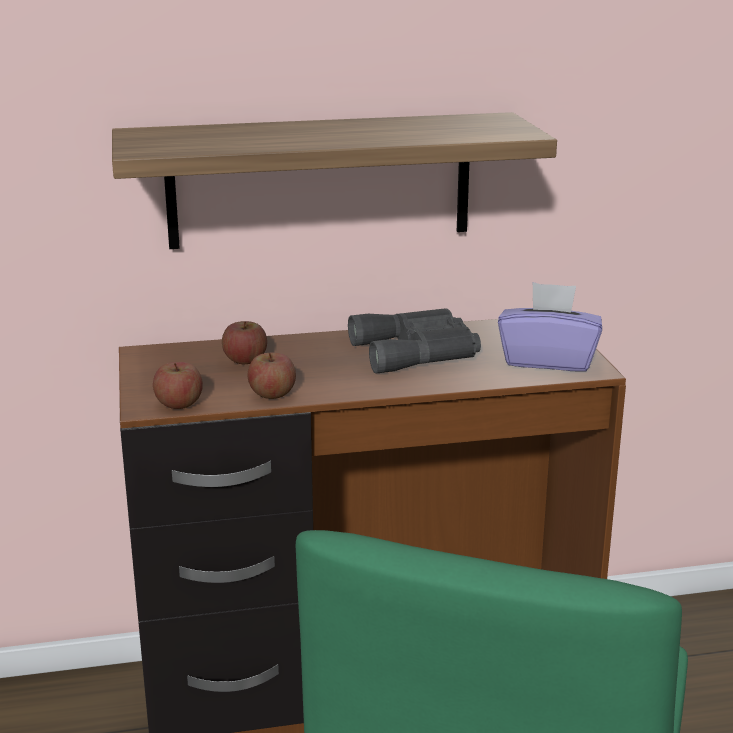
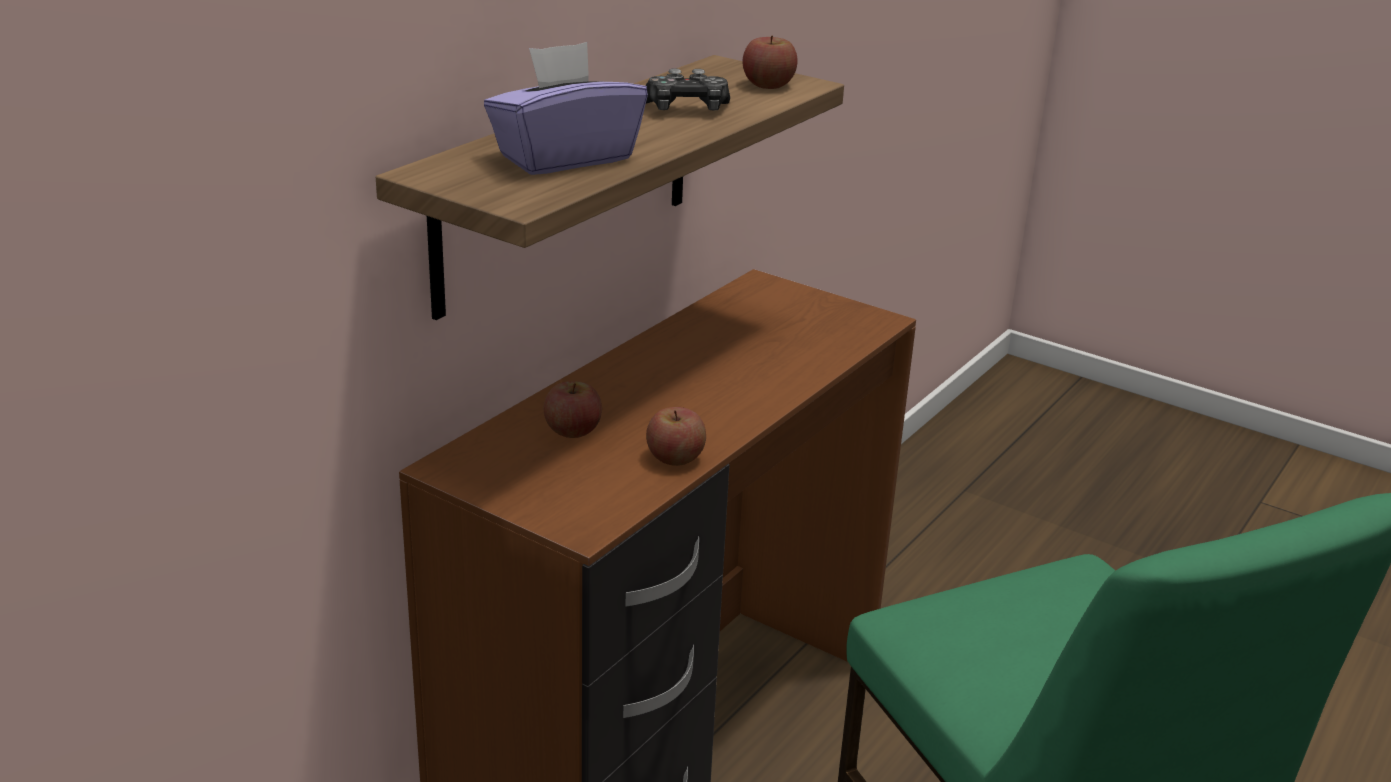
camera: 45 degrees left, 5 degrees up
apple [153,362,203,409] -> apple moved to [742,35,798,89]
grey binoculars [348,308,481,374] -> none
purple tissue box [498,282,602,371] -> purple tissue box moved to [484,42,648,175]
none -> game controller [645,68,730,111]

